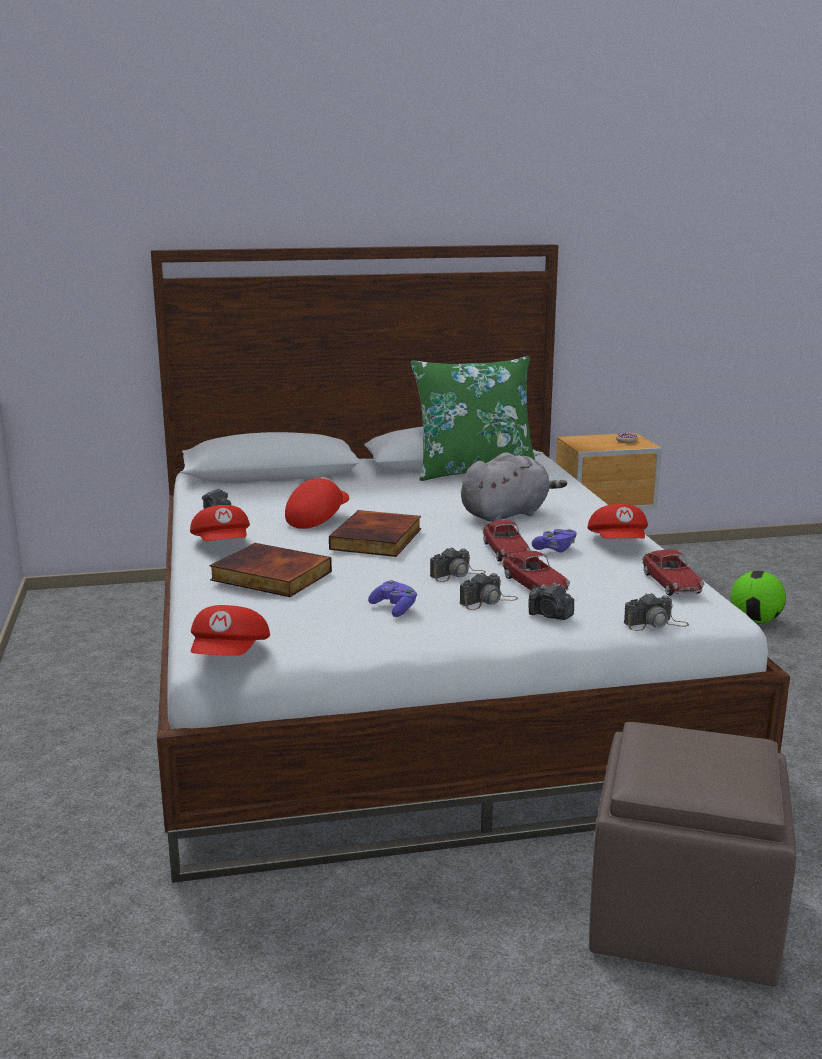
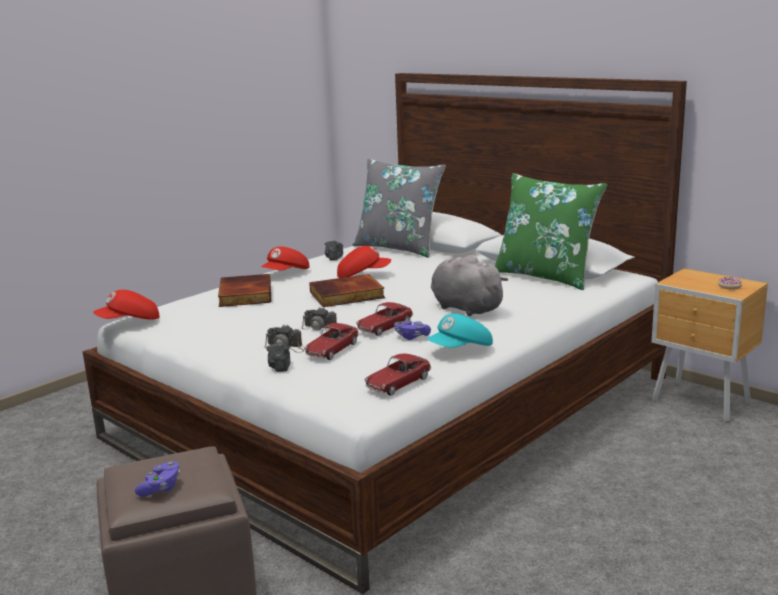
camera: 55 degrees right, 0 degrees up
purple game controller [368,580,417,617] -> purple game controller moved to [135,461,180,497]
grey plush toy [461,452,567,522] -> grey plush toy turned 150 degrees counterclockwise [431,255,508,316]
red cap [587,504,648,539] -> turquoise cap [427,314,493,348]
camera [624,593,689,631] -> none
football [731,571,786,624] -> none
none -> grey pillow [353,159,446,258]

